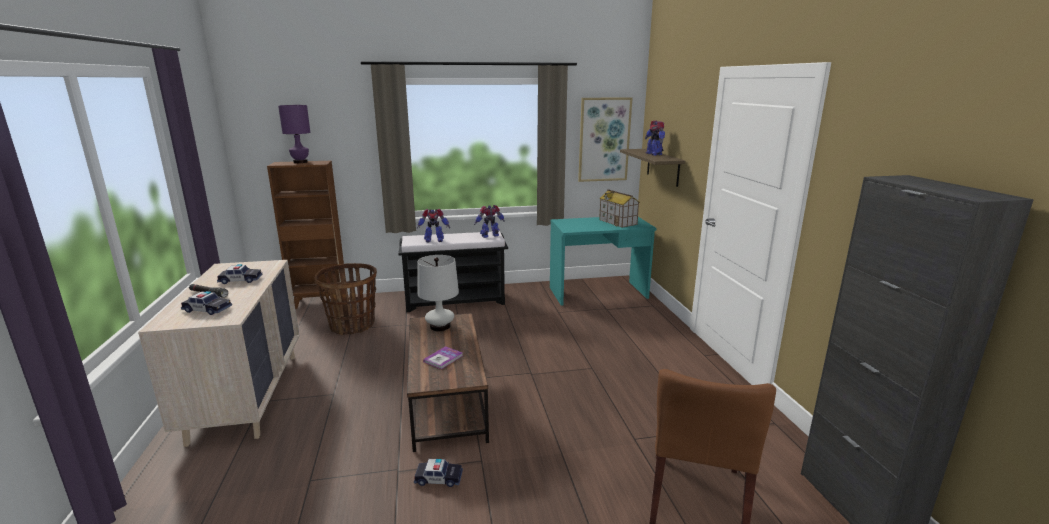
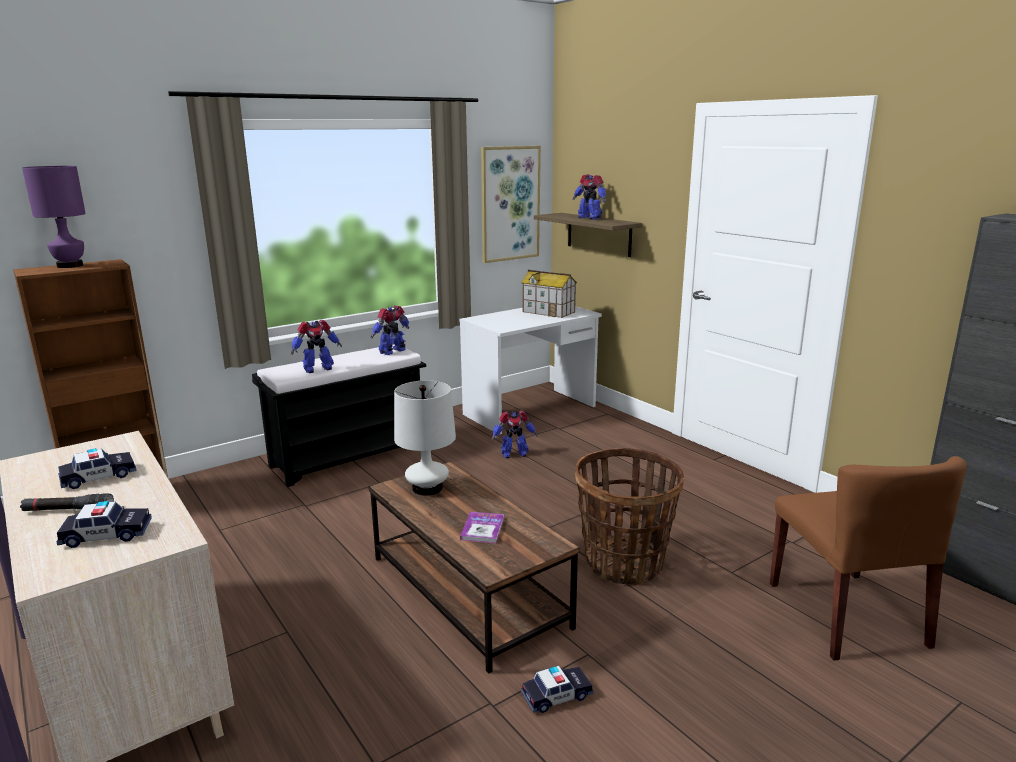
camera: 25 degrees left, 0 degrees up
basket [314,263,377,335] -> basket moved to [575,448,684,585]
turquoise desk [550,217,657,306] -> white desk [460,306,602,435]
none -> toy robot [492,410,538,458]

